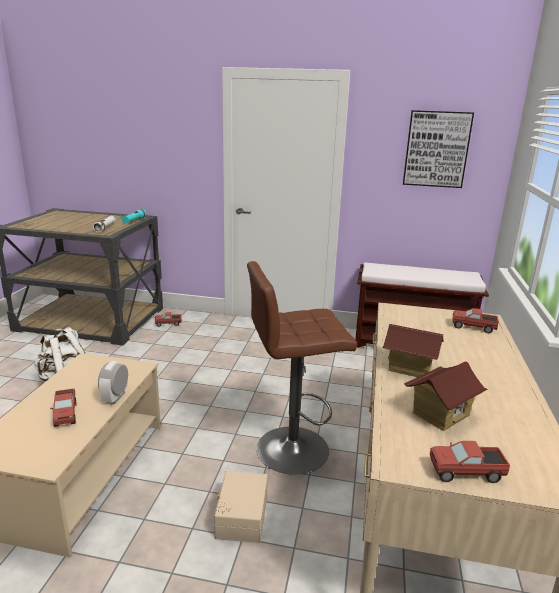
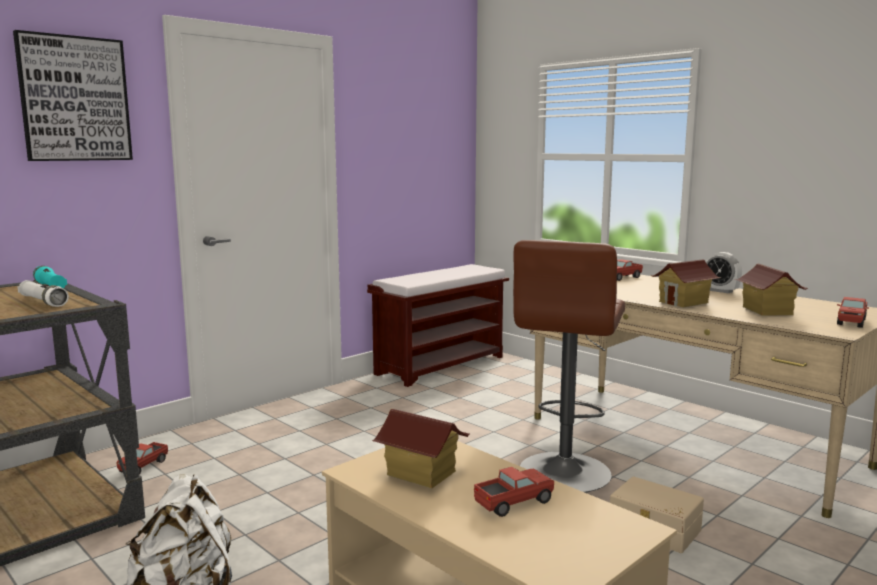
camera: 55 degrees left, 10 degrees down
toy truck [50,388,77,427] -> toy truck turned 45 degrees counterclockwise [474,467,554,517]
alarm clock [98,361,128,404] -> alarm clock moved to [705,252,742,293]
picture [403,110,474,188] -> picture moved to [13,30,133,161]
none -> toy house [372,409,469,489]

